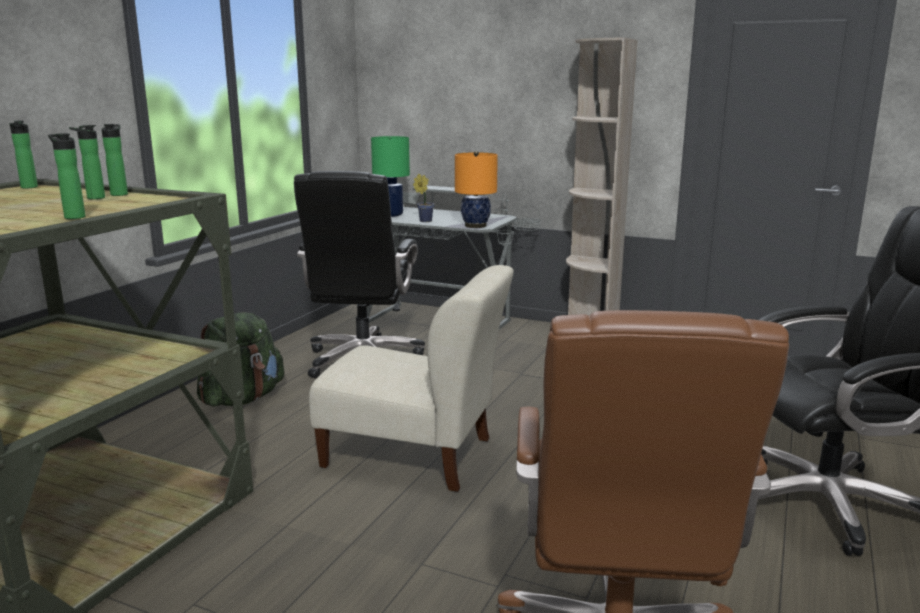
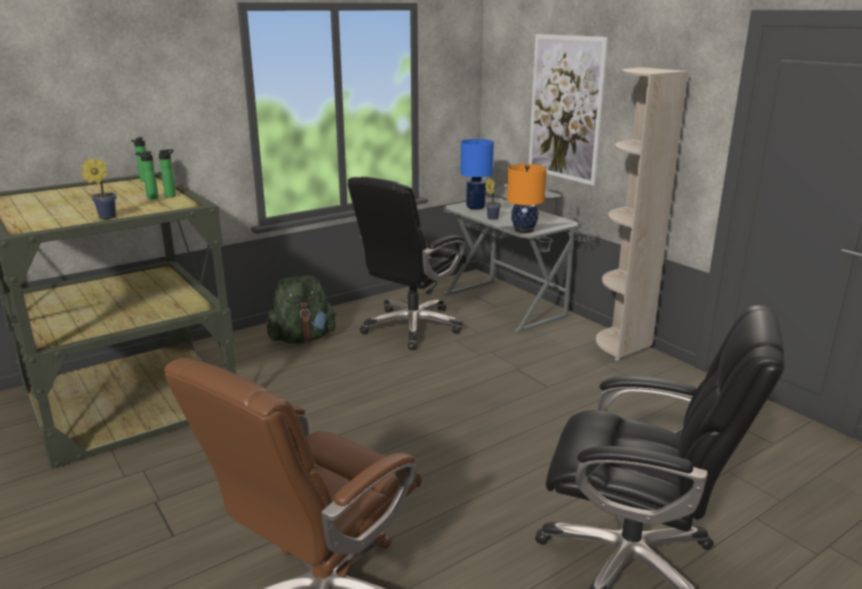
camera: 30 degrees right, 5 degrees up
bottle [48,133,85,219] -> potted plant [81,157,116,219]
beige chair [309,265,514,492] -> none
green table lamp [371,136,410,217] -> blue table lamp [460,139,494,210]
none -> picture [529,34,608,186]

